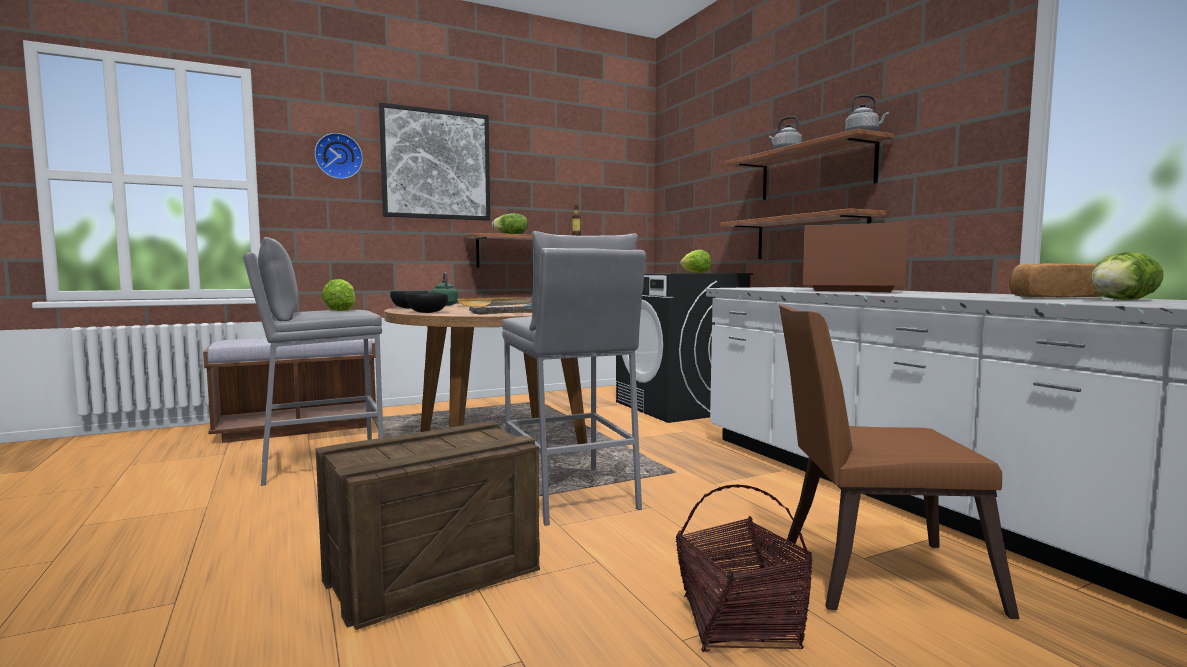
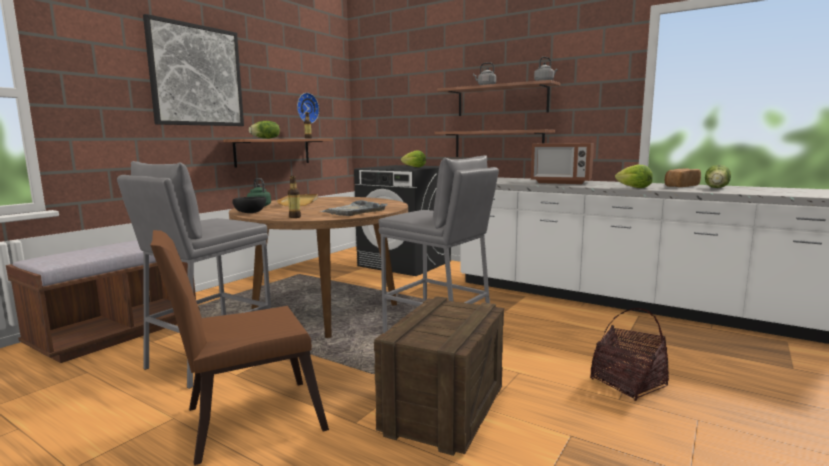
camera: 30 degrees left, 5 degrees up
wall clock [314,133,363,179] -> wall clock moved to [297,93,319,124]
lettuce [322,279,356,311] -> lettuce moved to [615,165,653,188]
black bowl [405,292,448,313] -> bottle [288,176,301,218]
brown chair [779,305,1019,619] -> brown chair moved to [150,230,329,465]
microwave [803,223,908,292] -> microwave turned 150 degrees counterclockwise [531,143,594,184]

